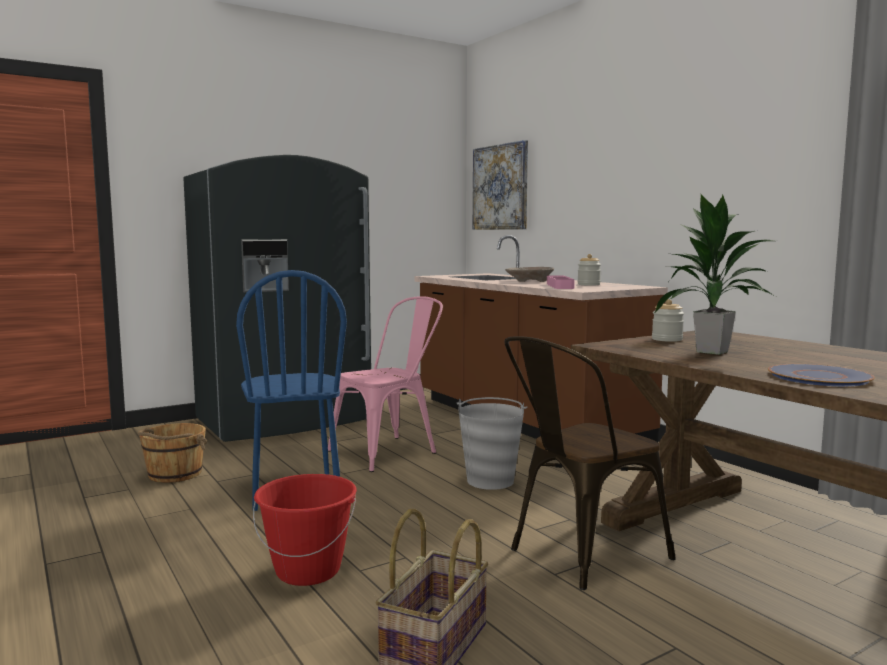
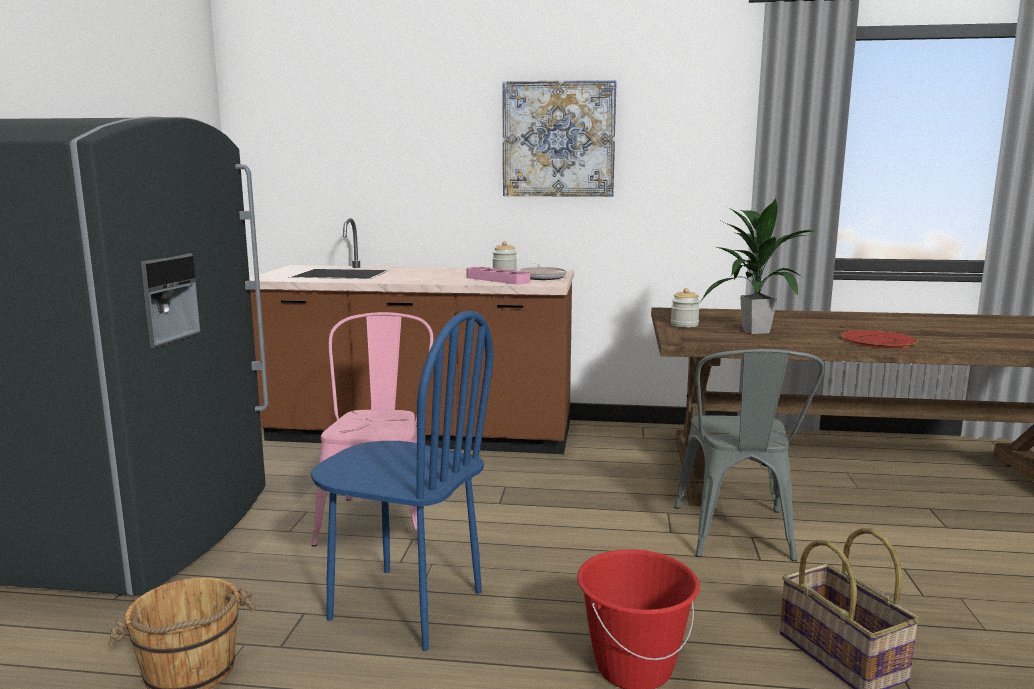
camera: 50 degrees left, 5 degrees up
grey bucket [457,397,528,490] -> none
picture [473,140,528,230] -> picture moved to [502,80,617,197]
brown chair [504,336,676,590] -> grey chair [674,349,824,561]
beige bowl [505,267,554,282] -> none
blue plate [768,364,875,386] -> red plate [841,330,918,348]
none -> frying pan [519,262,567,280]

